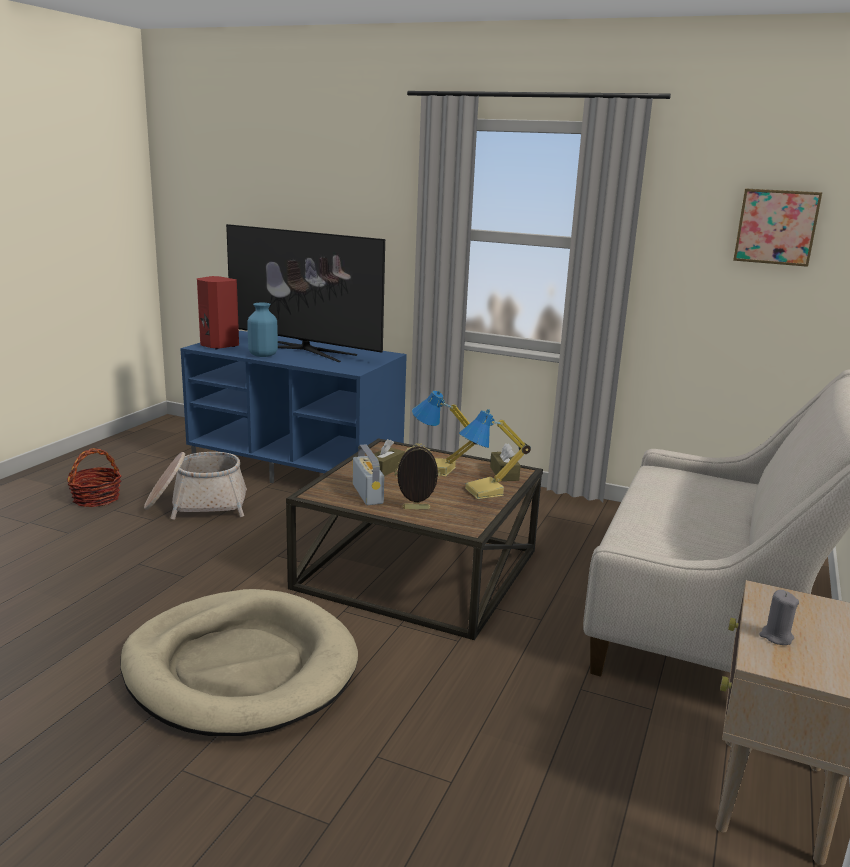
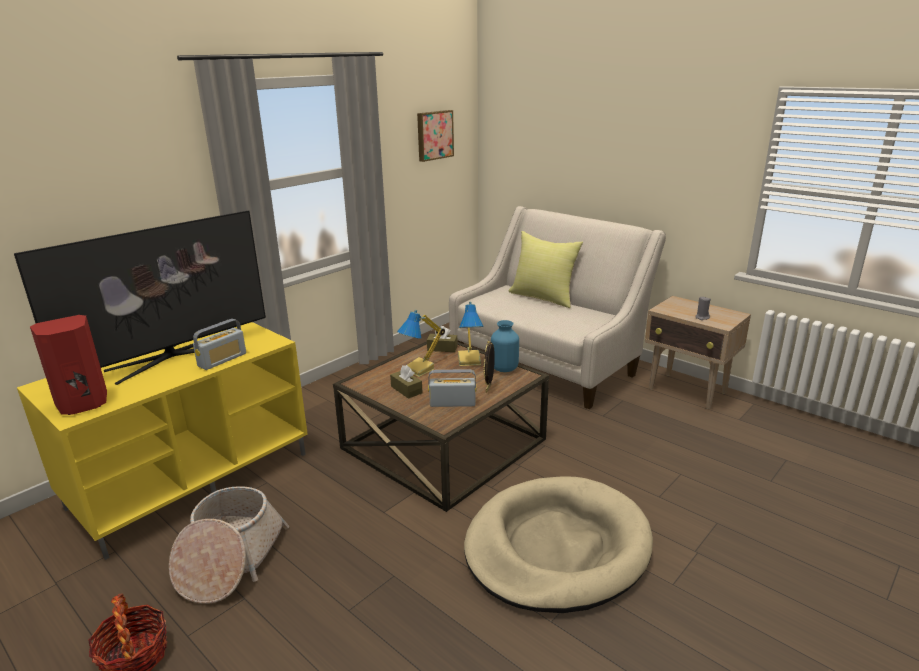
camera: 70 degrees left, 5 degrees up
blue tv stand [180,331,407,483] -> yellow tv stand [17,322,308,560]
blue vase [247,303,278,357] -> blue vase moved to [491,320,519,372]
none -> radio [193,319,246,370]
none -> yellow pillow [508,231,583,308]

